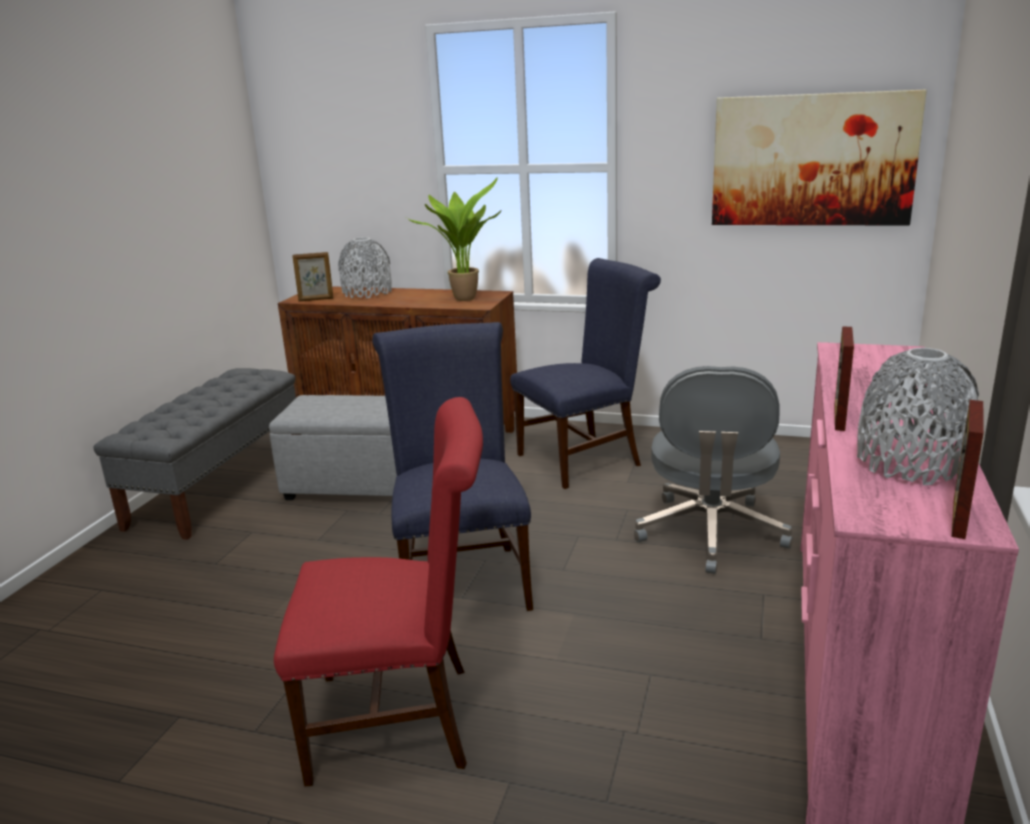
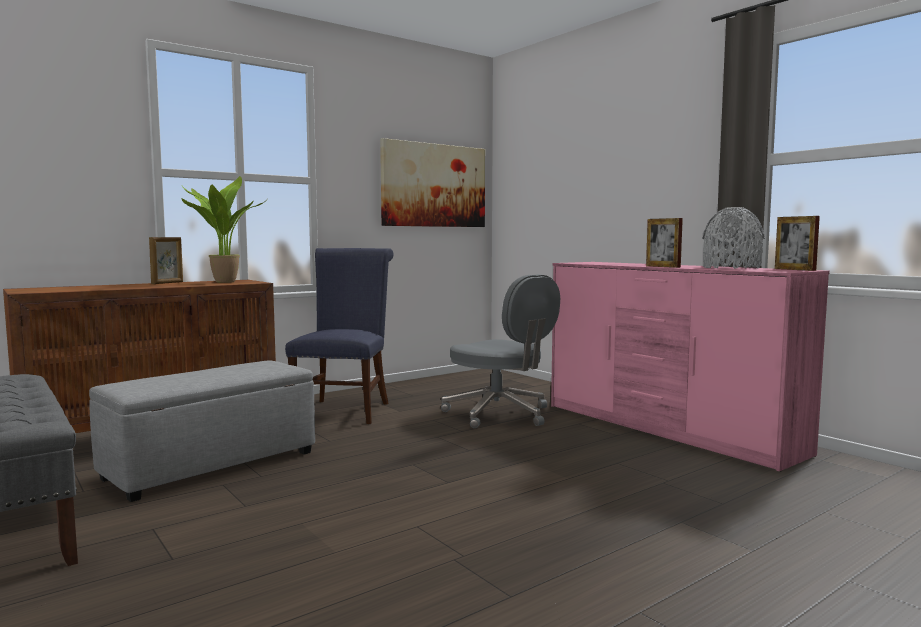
camera: 55 degrees left, 15 degrees down
red chair [274,397,483,786] -> none
picture frame [293,252,333,301] -> picture frame moved to [149,237,183,284]
grey vase [338,237,392,298] -> none
blue chair [372,322,533,611] -> none

